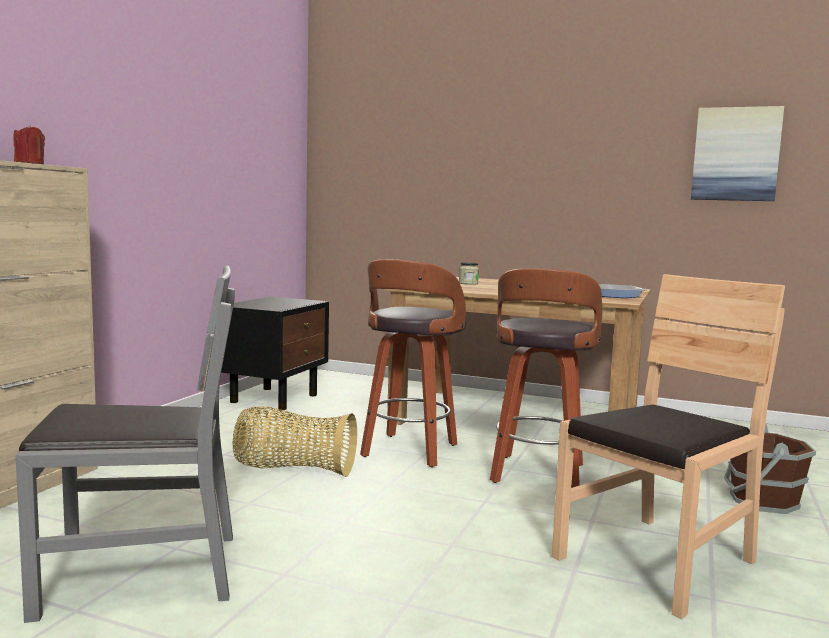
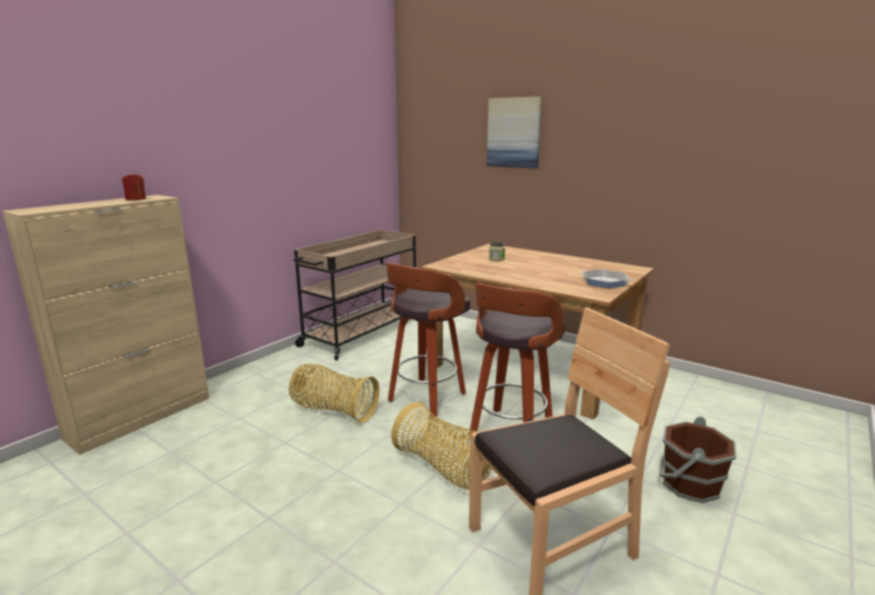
camera: 15 degrees right, 10 degrees up
grey chair [15,265,235,623] -> none
black nightstand [221,297,329,410] -> beige cart [293,230,418,360]
picture [691,106,784,201] -> picture moved to [487,97,542,169]
none -> basket [391,402,492,490]

